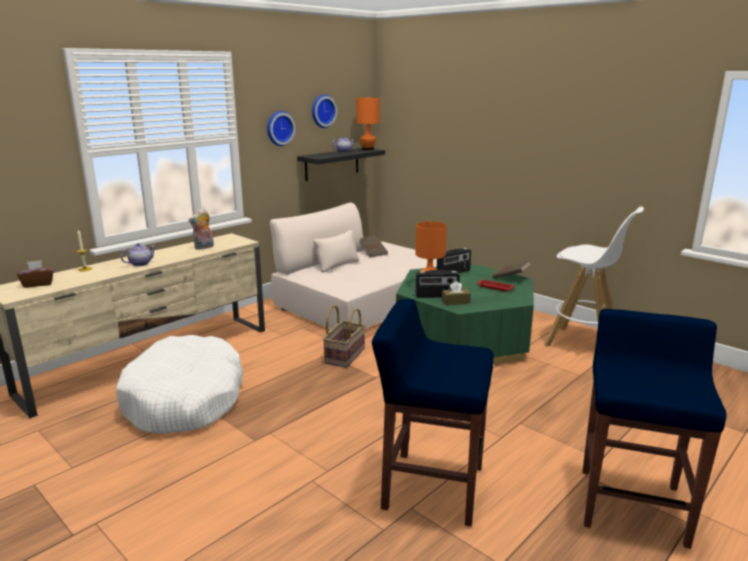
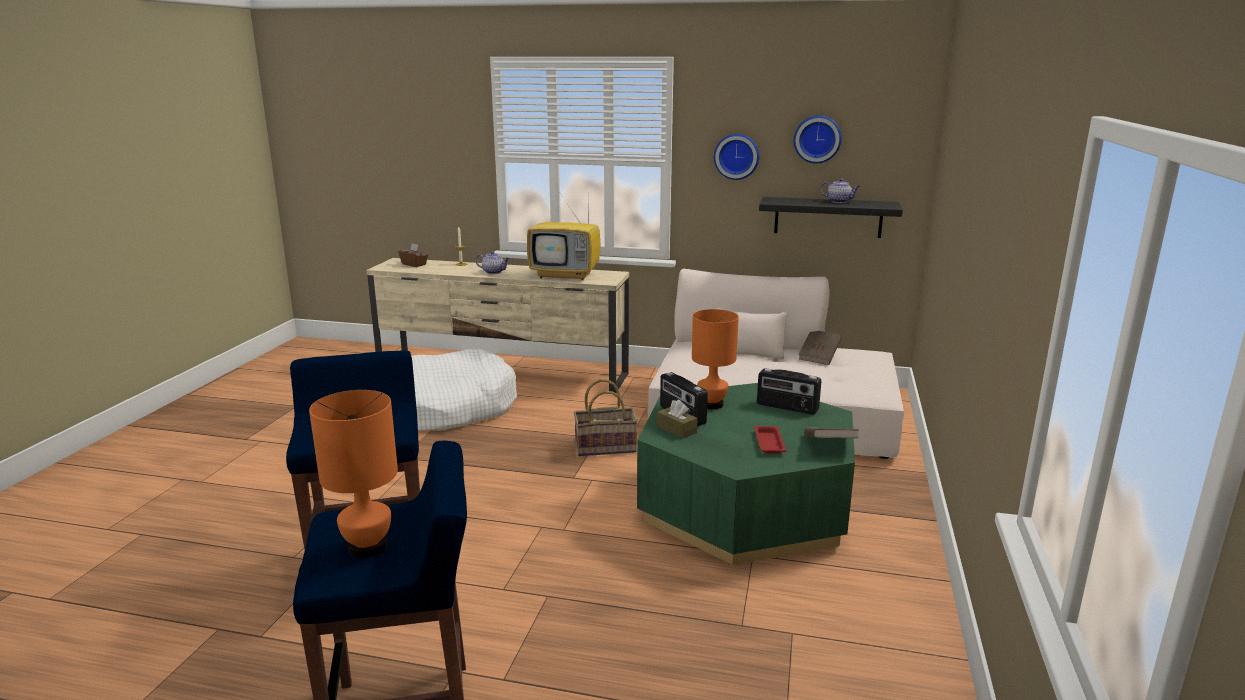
camera: 60 degrees right, 0 degrees up
plush toy [188,208,214,250] -> television [527,198,600,280]
orange table lamp [356,98,380,151] -> orange table lamp moved to [309,390,398,558]
white stool [543,207,644,346] -> none

